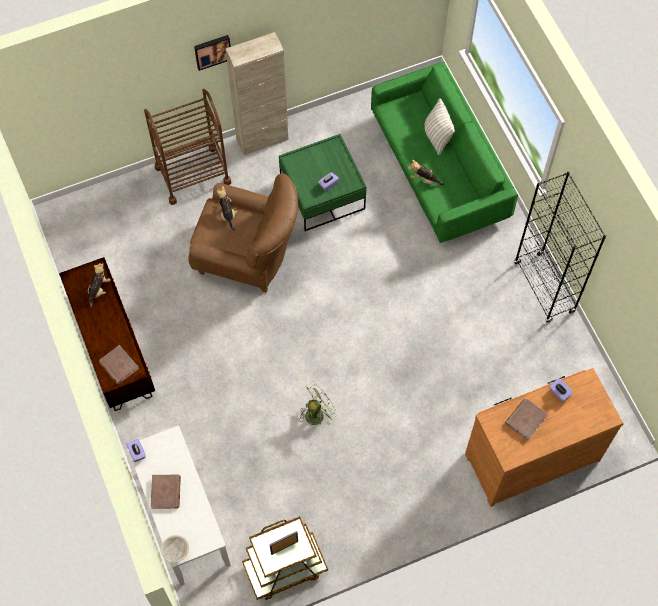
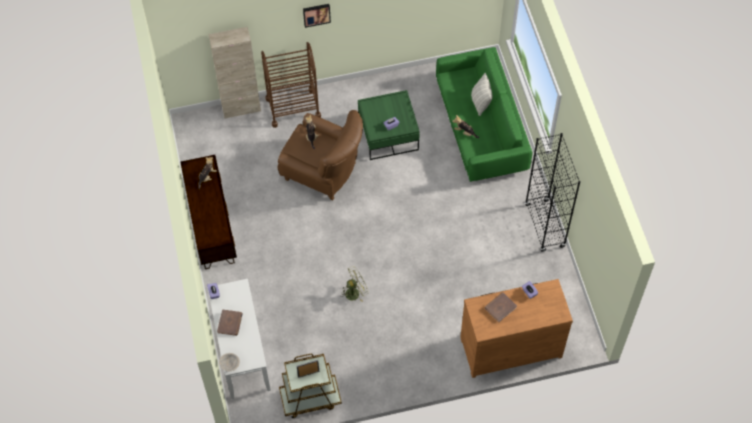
camera: 10 degrees right, 5 degrees down
brown book [99,345,139,384] -> none
beige cabinet [226,32,289,156] -> beige cabinet moved to [208,27,261,119]

